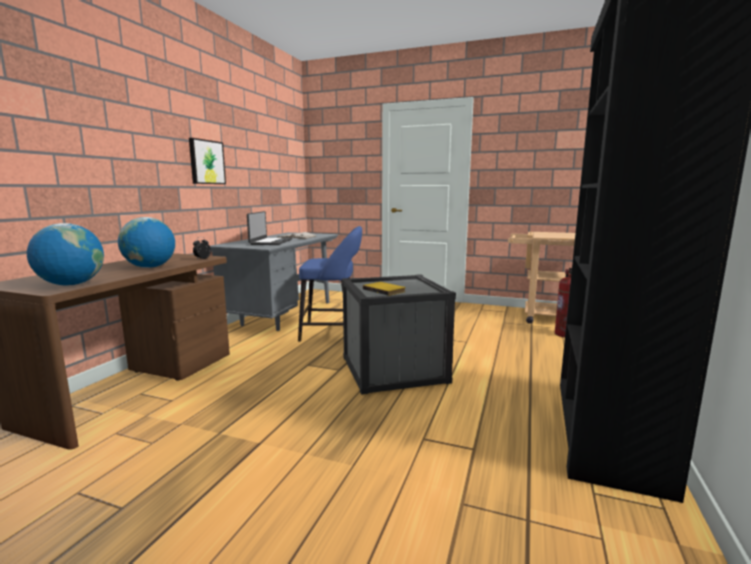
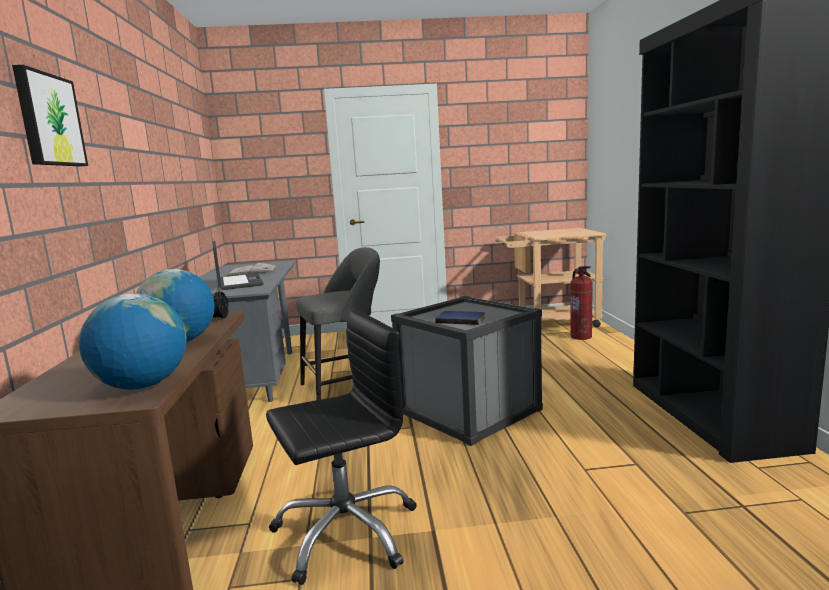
camera: 25 degrees left, 0 degrees up
picture [189,138,226,184] -> picture moved to [12,65,88,166]
blue stool [298,226,362,342] -> grey stool [296,247,380,400]
yellow book [363,282,406,296] -> blue book [435,311,485,325]
none -> black office chair [266,309,417,585]

